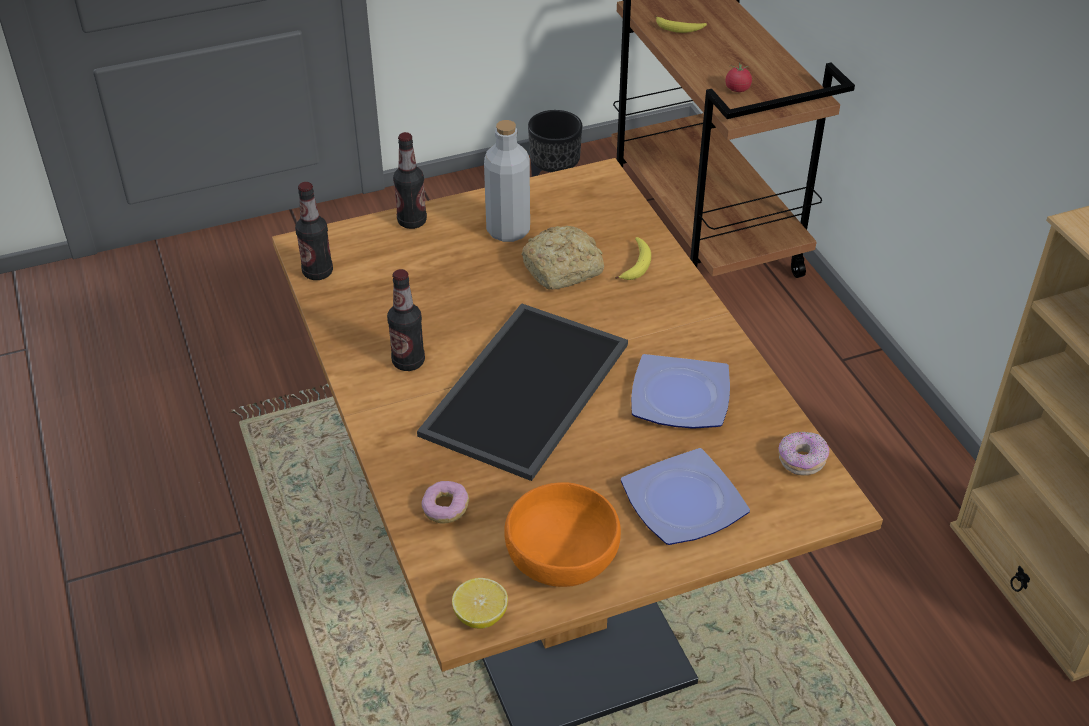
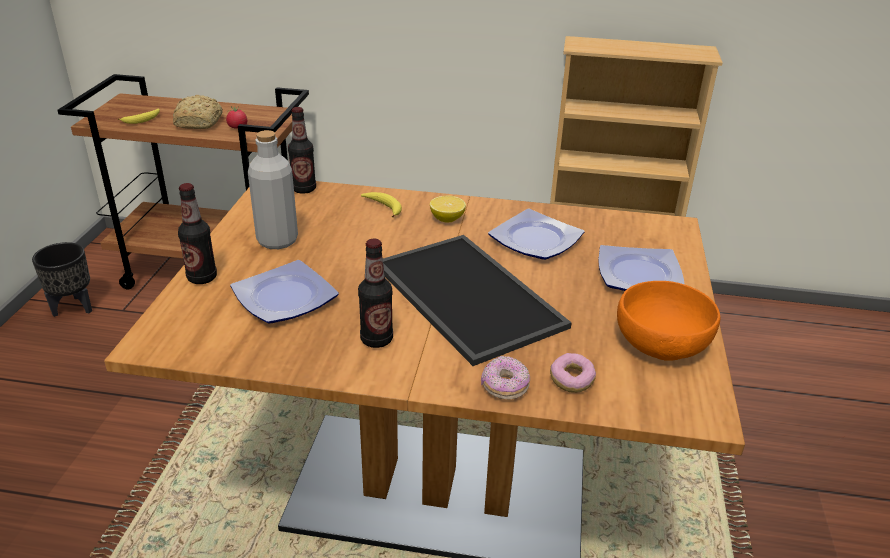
camera: 60 degrees left, 10 degrees down
bottle [295,182,333,280] -> bottle moved to [288,107,316,194]
lemon [452,578,508,629] -> lemon moved to [430,196,466,222]
bread [521,226,604,289] -> bread moved to [173,95,223,129]
donut [778,431,829,476] -> donut moved to [481,356,530,400]
none -> plate [230,260,339,324]

